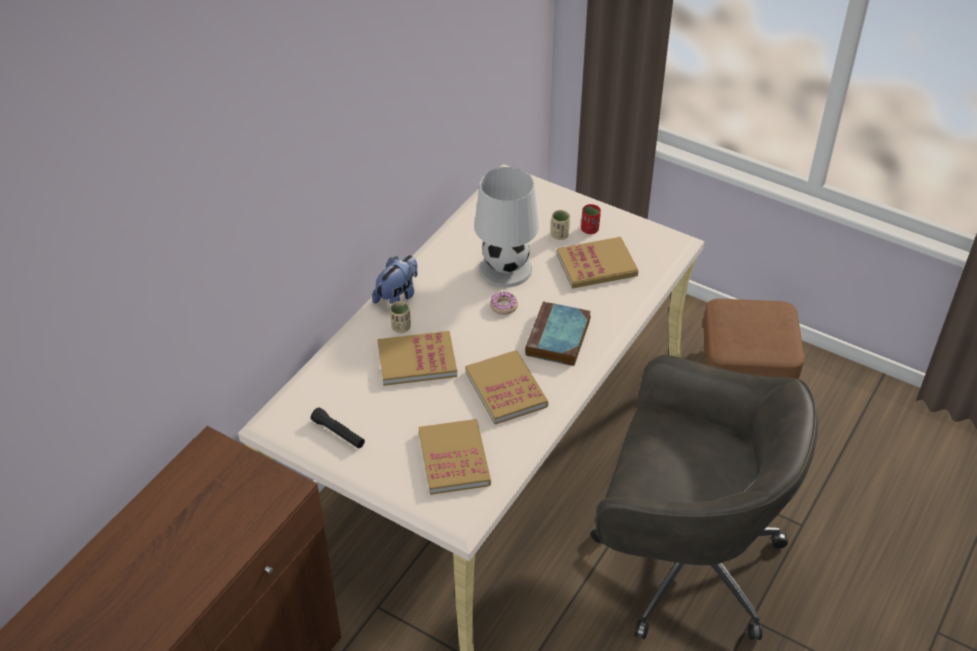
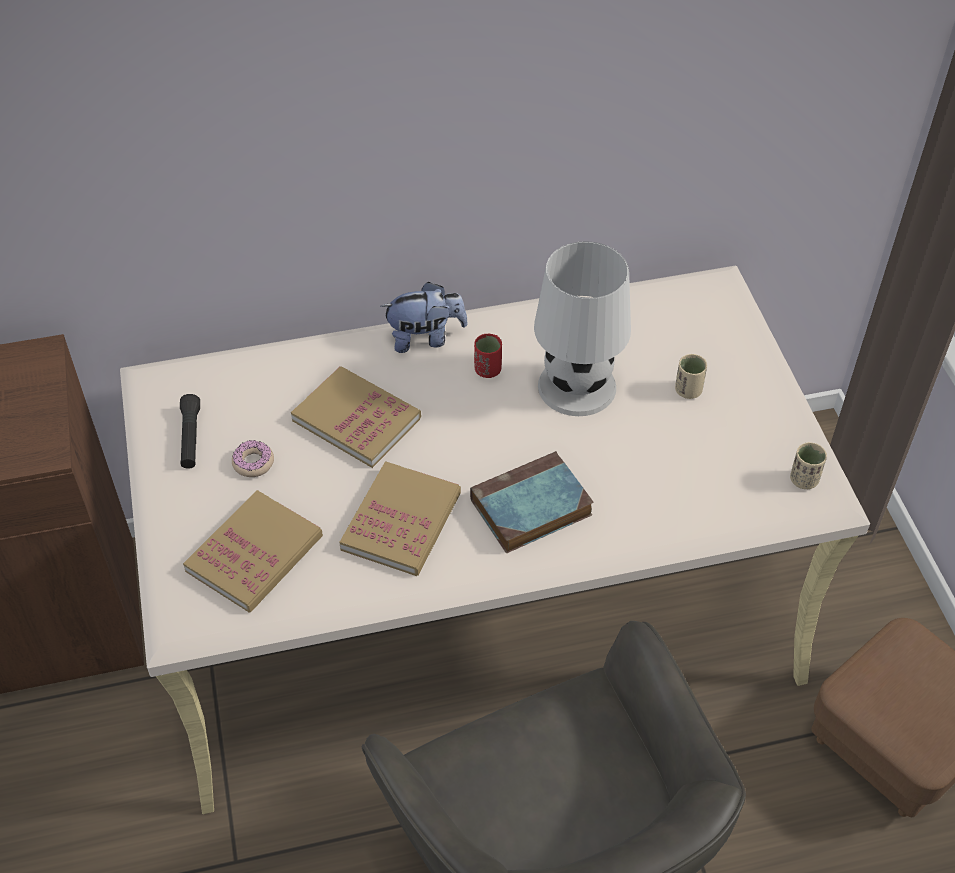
camera: 45 degrees right, 5 degrees up
beige cup [390,301,411,333] -> beige cup moved to [790,442,827,489]
donut [490,292,518,315] -> donut moved to [232,440,274,477]
book [557,237,638,289] -> none
red cup [581,204,601,234] -> red cup moved to [474,334,502,378]

